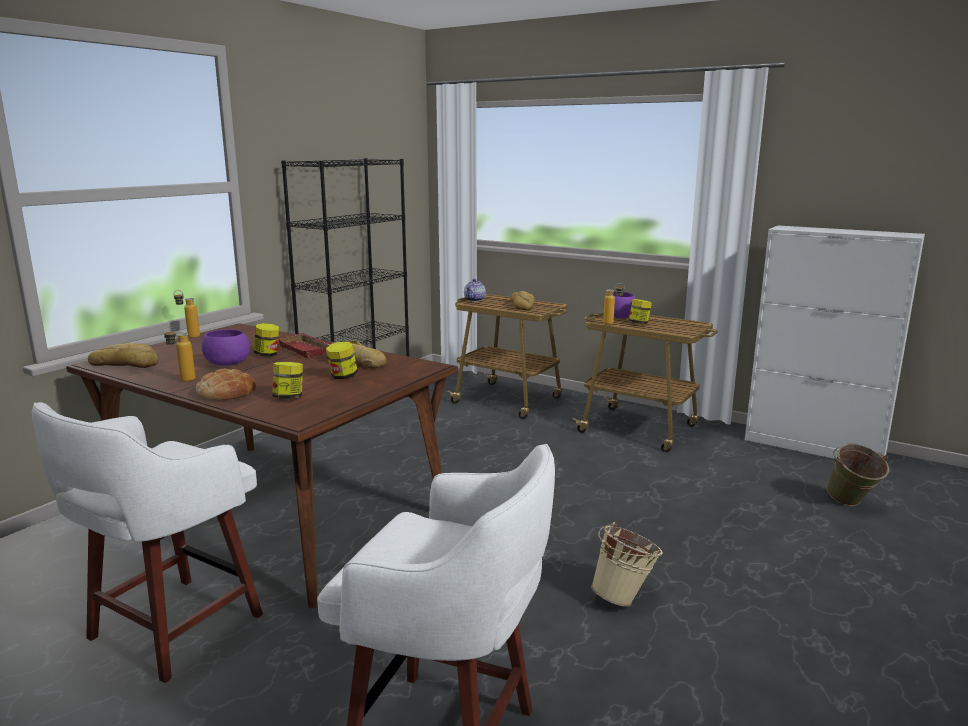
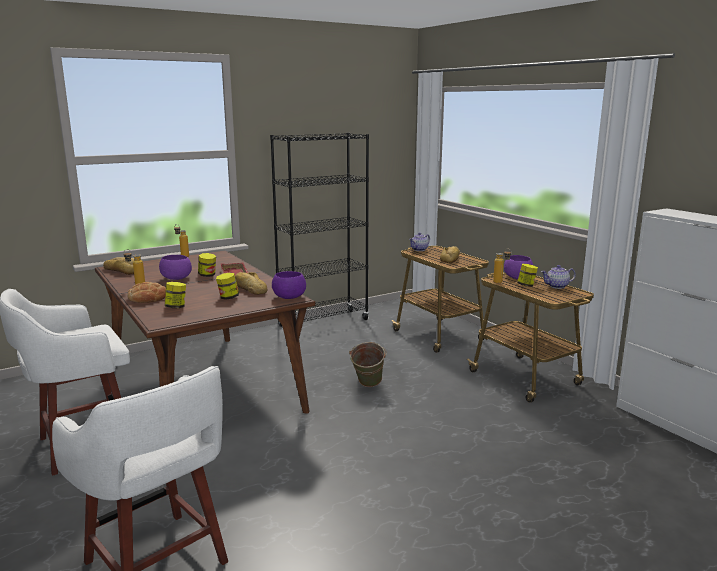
camera: 25 degrees right, 0 degrees up
beige bucket [591,522,663,607] -> none
green bucket [827,443,889,506] -> green bucket moved to [349,342,387,387]
none -> purple bowl [272,271,306,299]
none -> teapot [541,265,576,289]

